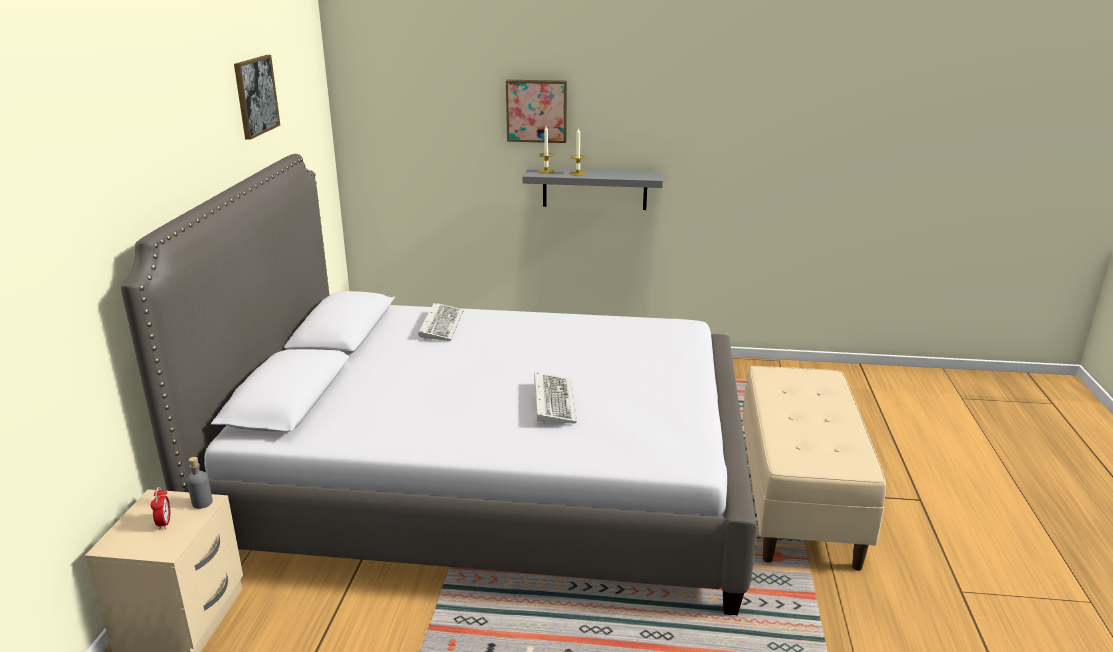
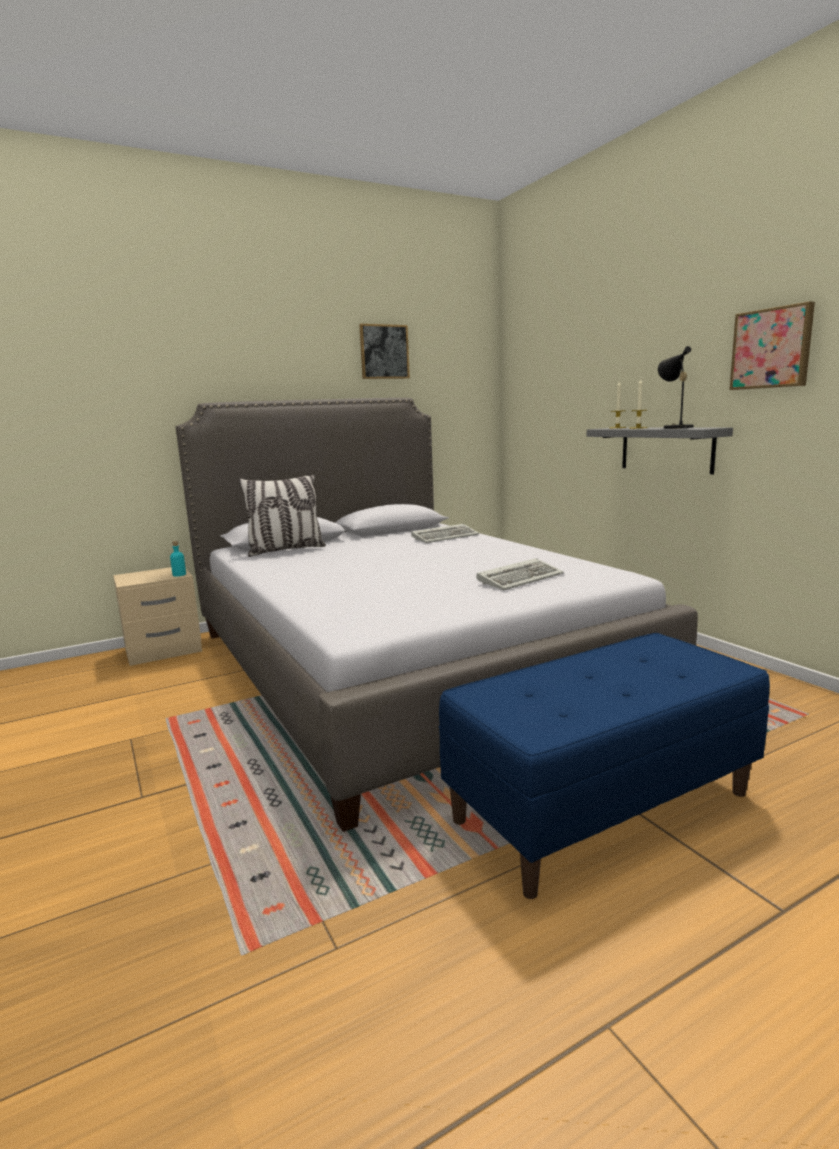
camera: 55 degrees right, 10 degrees down
alarm clock [151,487,170,530] -> none
grey bottle [187,457,213,509] -> turquoise bottle [170,541,186,577]
picture [506,80,567,143] -> picture moved to [729,301,815,390]
keyboard [534,372,577,424] -> keyboard moved to [476,558,564,590]
beige bench [742,366,886,571] -> blue bench [439,633,770,899]
none -> pillow [239,474,326,557]
none -> black table lamp [658,346,694,429]

